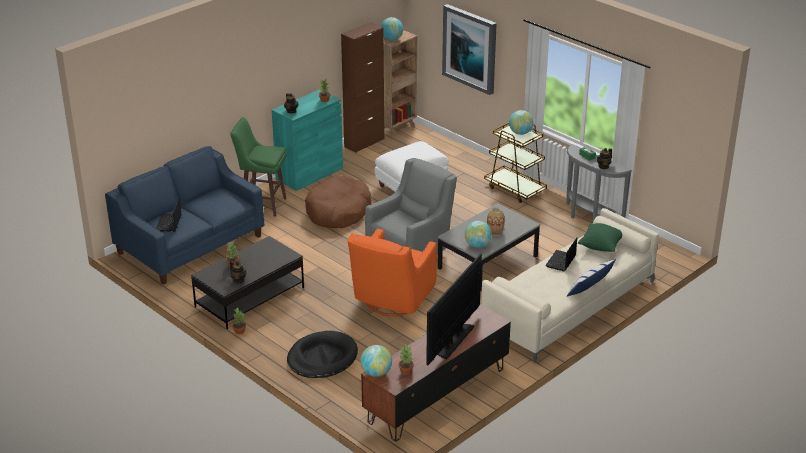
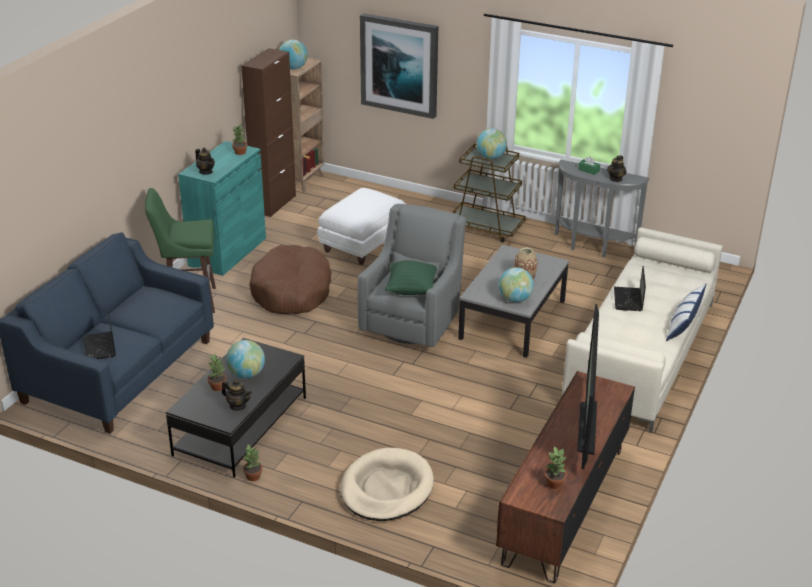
camera: 20 degrees left, 0 degrees up
black dog bed [287,331,358,378] -> beige dog bed [340,448,434,521]
orange armchair [348,228,437,316] -> none
globe [360,345,392,377] -> globe moved to [226,340,265,379]
green pillow [578,223,622,252] -> green pillow moved to [385,260,437,295]

